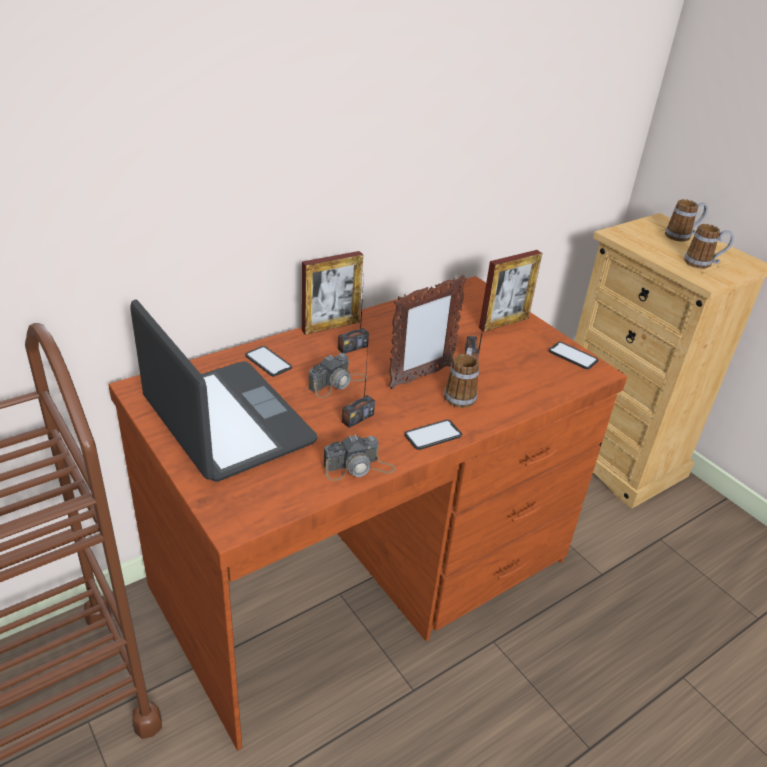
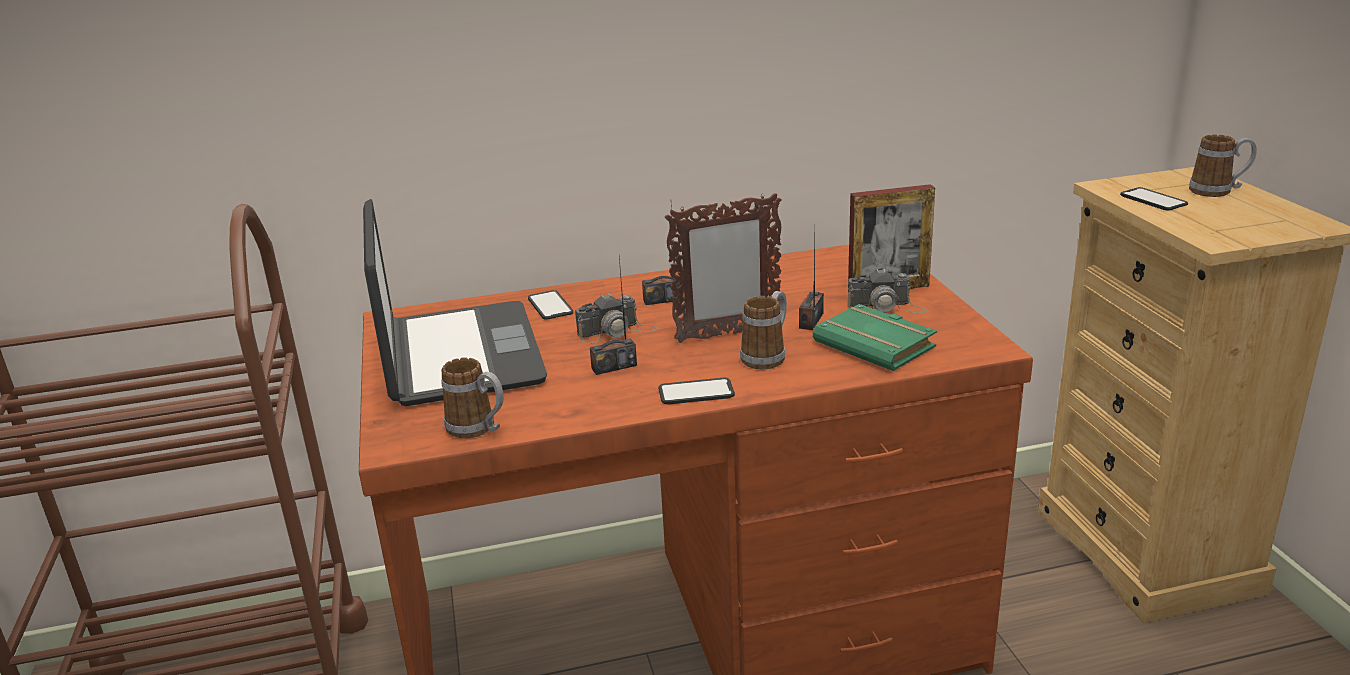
camera: 25 degrees right, 10 degrees down
picture frame [302,251,363,335] -> none
camera [324,435,395,481] -> camera moved to [847,268,927,313]
phone [549,342,599,369] -> phone moved to [1120,187,1188,210]
mug [684,224,734,269] -> mug moved to [441,357,504,438]
none -> green book [813,304,937,371]

